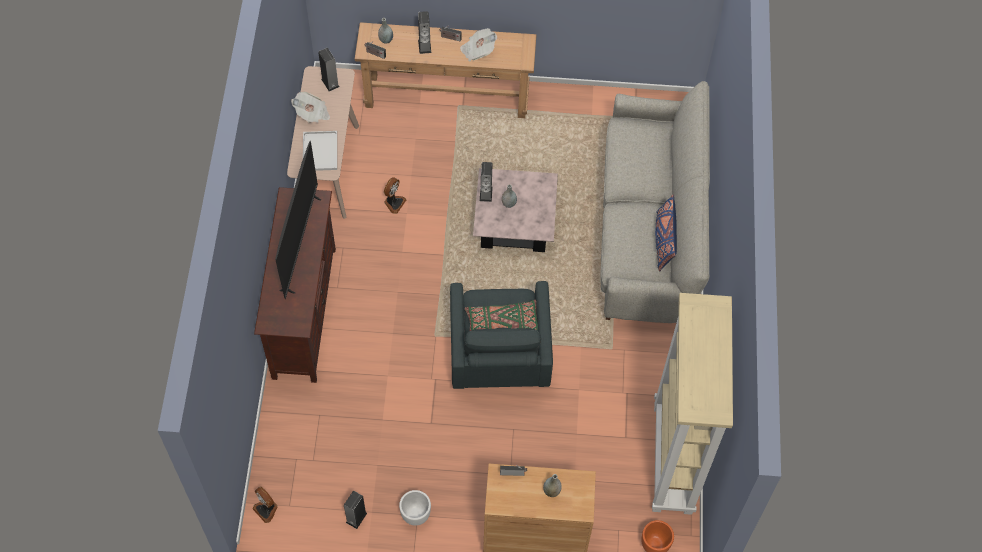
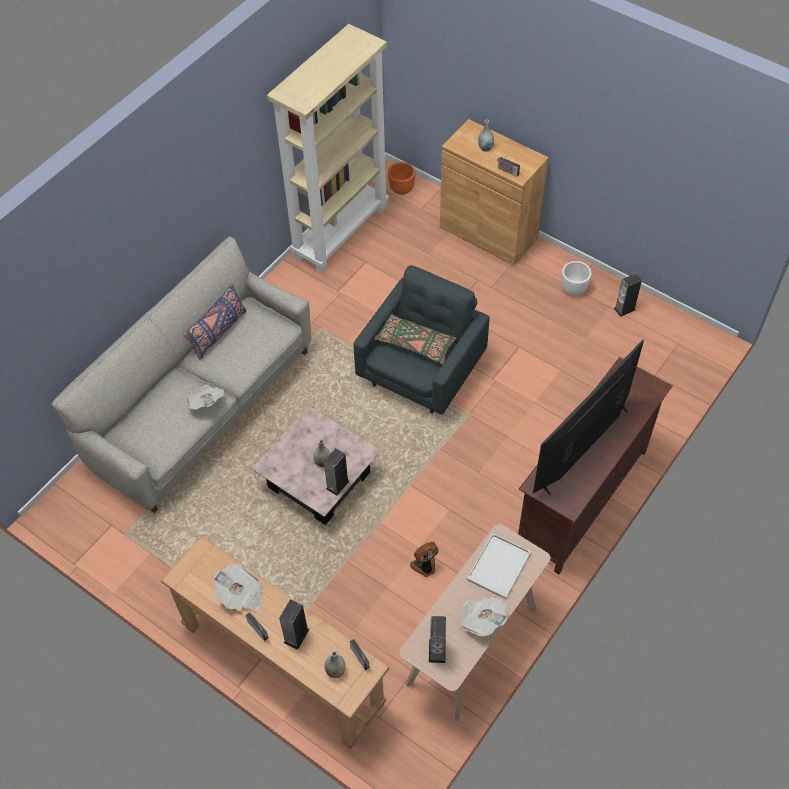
camera: 145 degrees left, 5 degrees down
fan [253,487,278,523] -> none
none -> newspaper [186,384,224,410]

